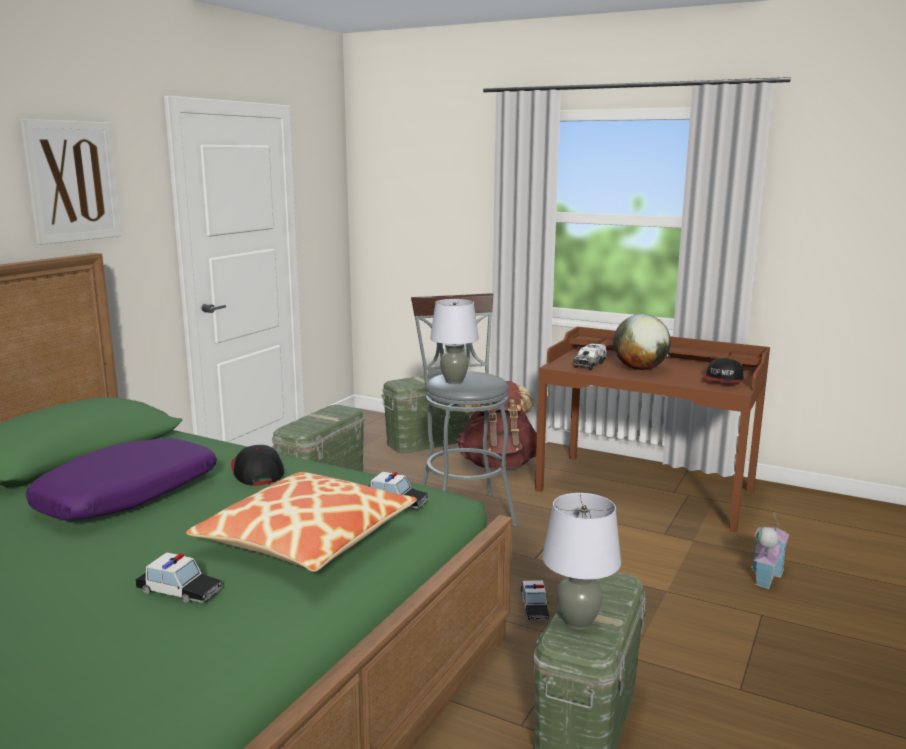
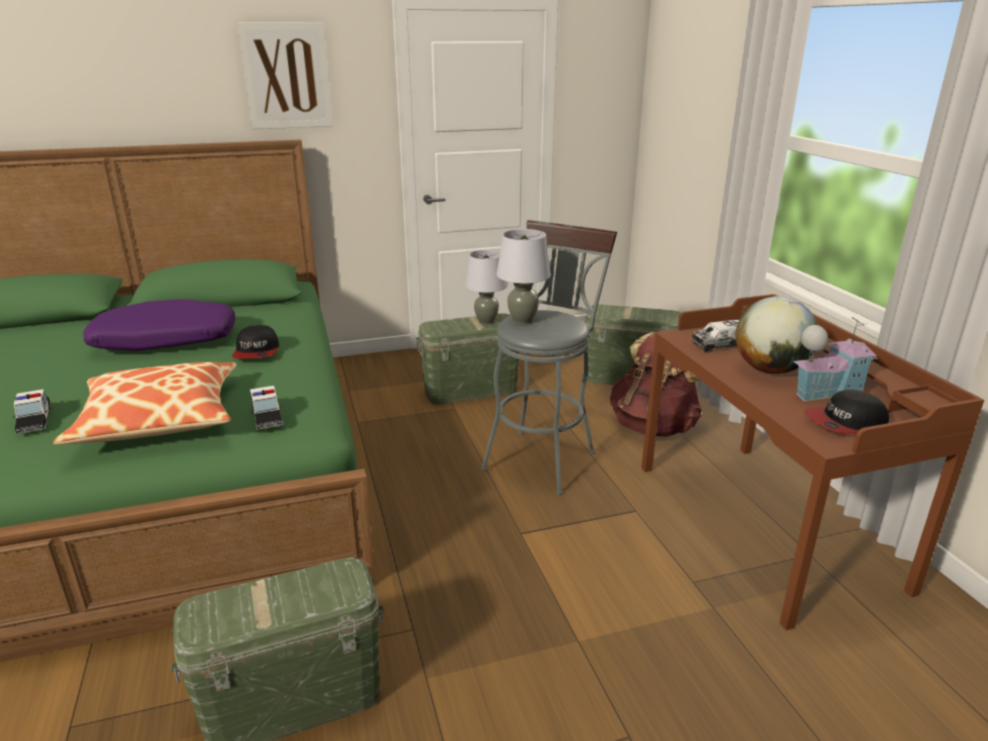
camera: 45 degrees right, 10 degrees up
cap [231,445,284,486] -> cap turned 150 degrees clockwise [232,325,279,359]
toy car [521,580,550,621] -> none
grey table lamp [542,493,621,630] -> grey table lamp moved to [465,250,508,325]
toy house [751,512,789,589] -> toy house moved to [793,317,878,401]

